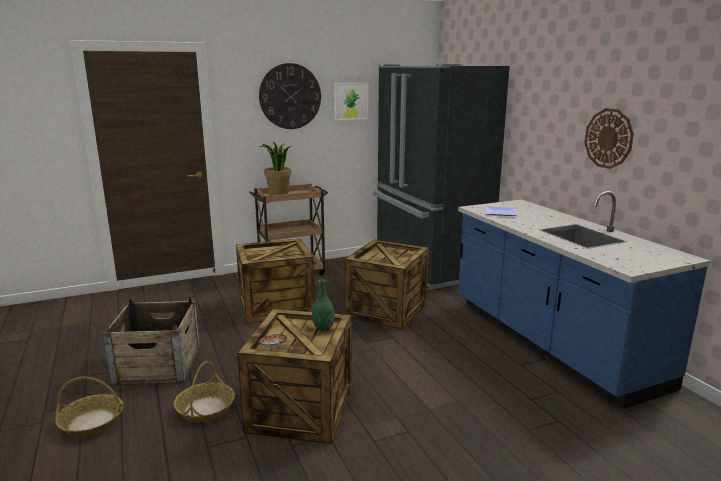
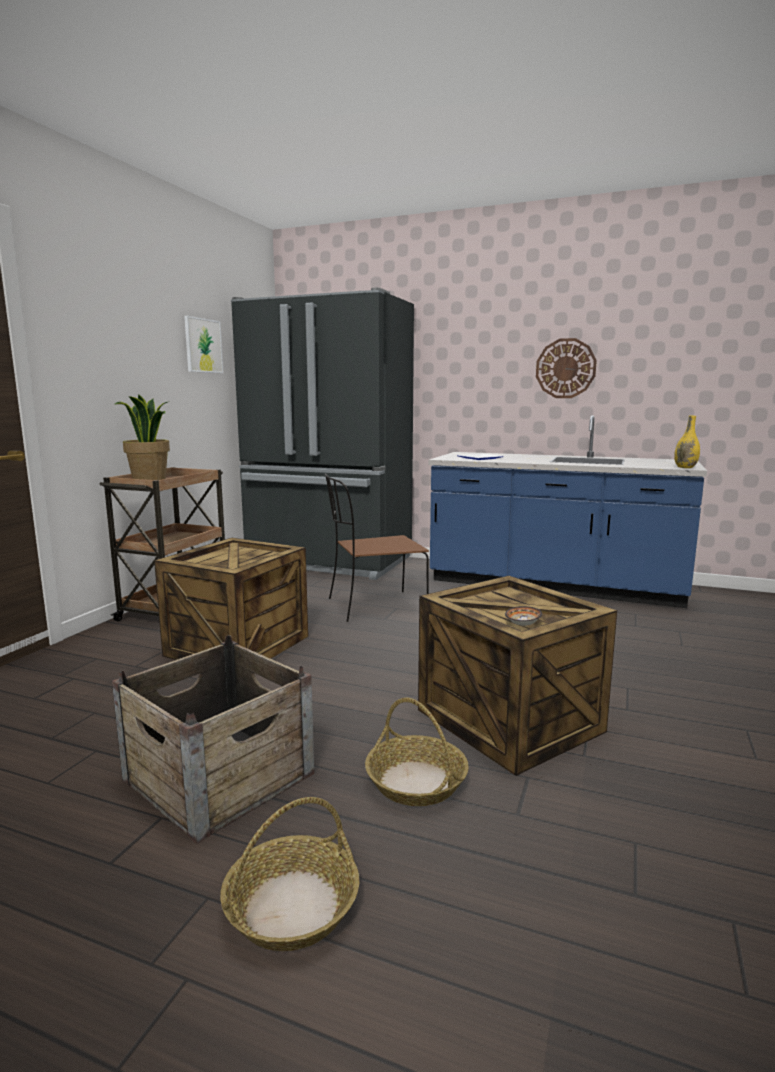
camera: 45 degrees left, 5 degrees down
wall clock [259,63,321,129] -> none
green vase [312,279,335,331] -> none
crate [344,240,429,330] -> brown chair [324,473,429,622]
none -> yellow vase [674,415,700,468]

